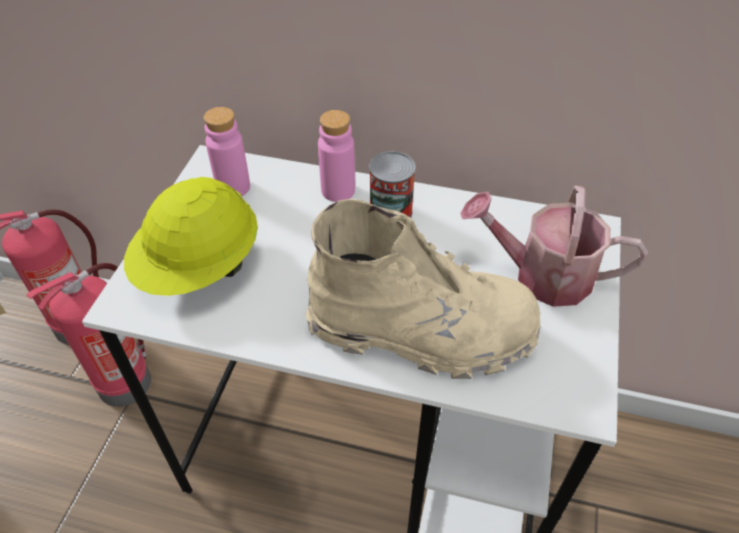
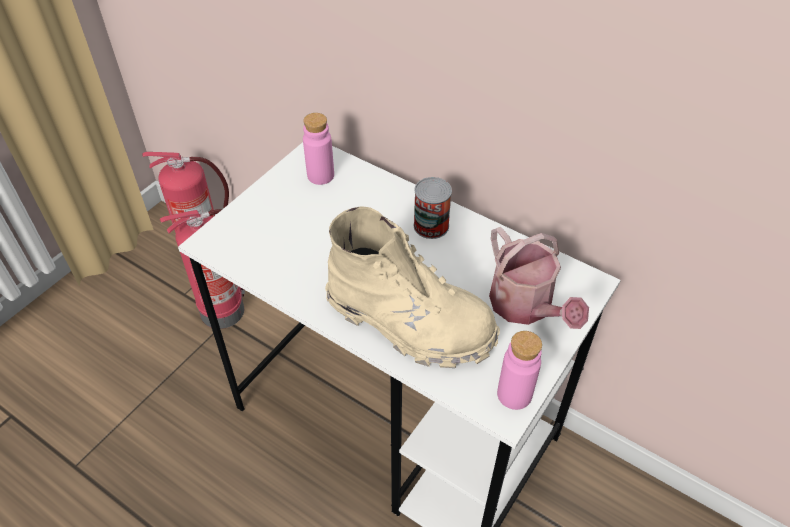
camera: 20 degrees right, 0 degrees up
yellow hard hat [124,177,258,296] -> none
pink bottle [318,110,355,202] -> pink bottle moved to [497,331,542,410]
watering can [460,185,648,307] -> watering can turned 150 degrees counterclockwise [489,227,589,329]

